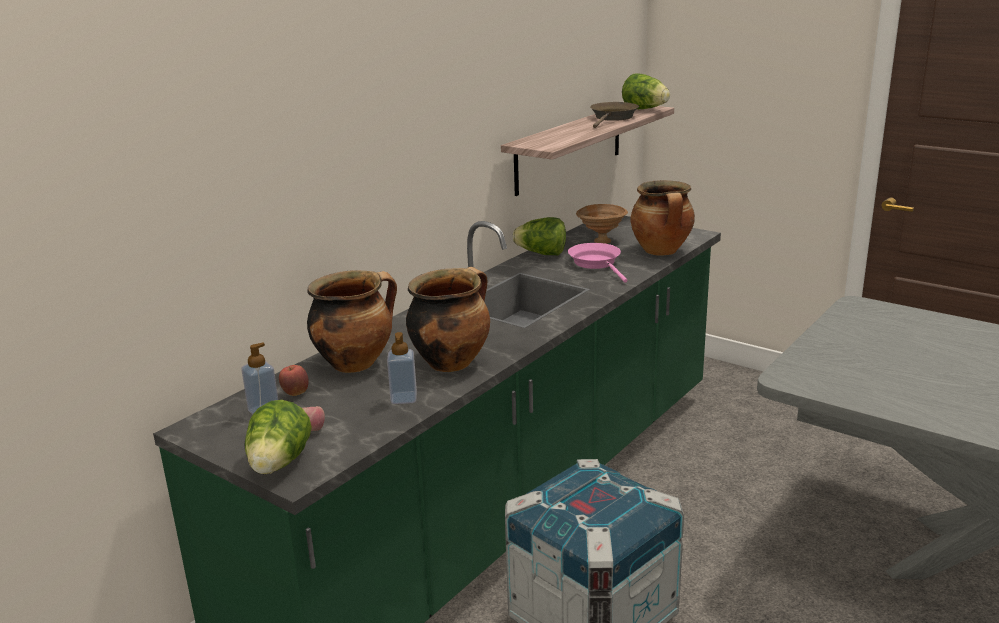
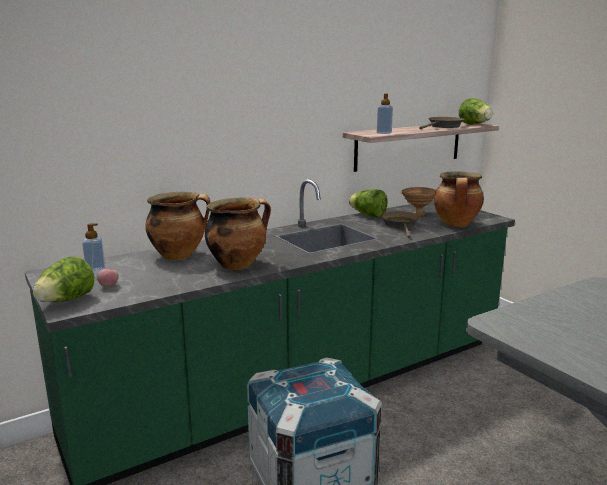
camera: 20 degrees right, 5 degrees down
apple [279,365,309,396] -> none
soap dispenser [387,332,417,404] -> soap dispenser moved to [377,94,393,134]
pink frying pan [568,243,628,283] -> brown frying pan [381,211,420,238]

